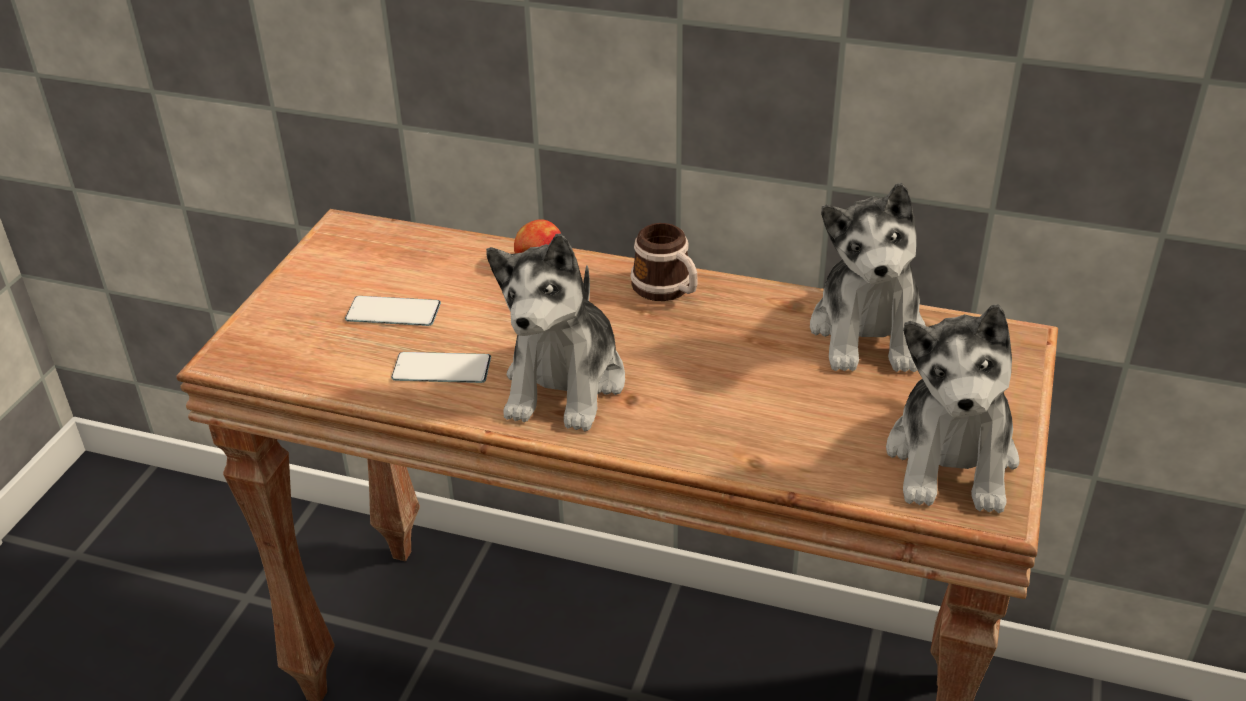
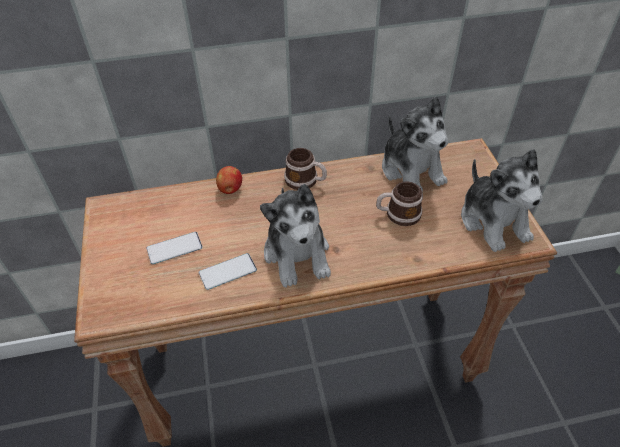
camera: 30 degrees left, 10 degrees up
none -> mug [376,181,423,226]

